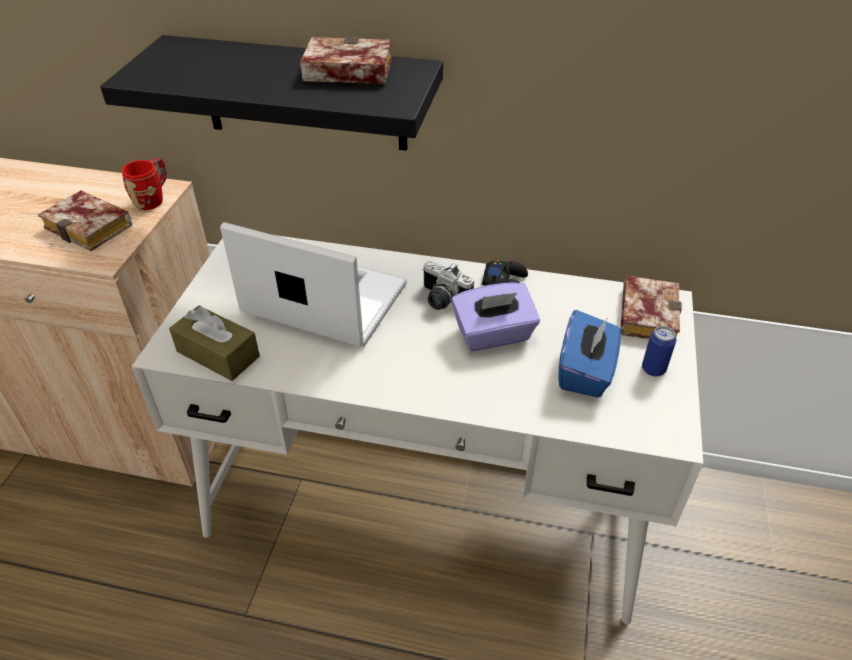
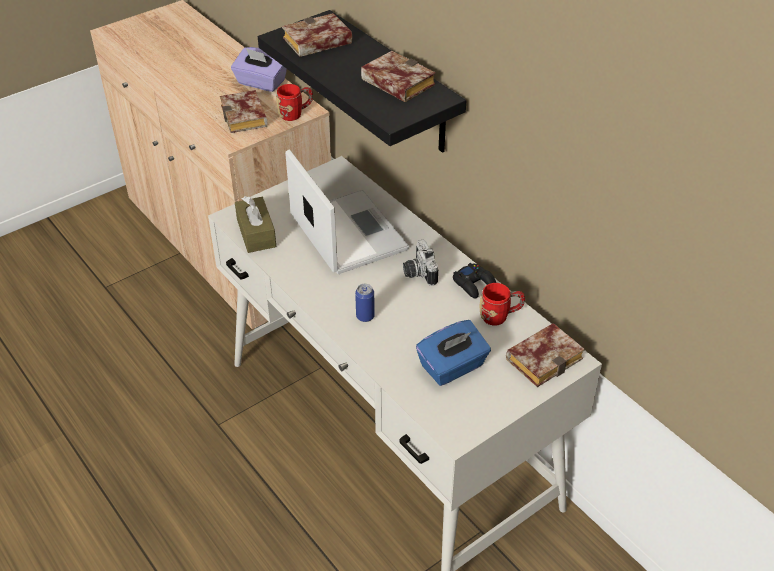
camera: 40 degrees right, 0 degrees up
purple tissue box [451,282,540,351] -> purple tissue box moved to [231,47,287,92]
can [642,326,676,377] -> can moved to [355,284,375,322]
none -> book [282,13,353,57]
none -> red mug [480,283,525,326]

